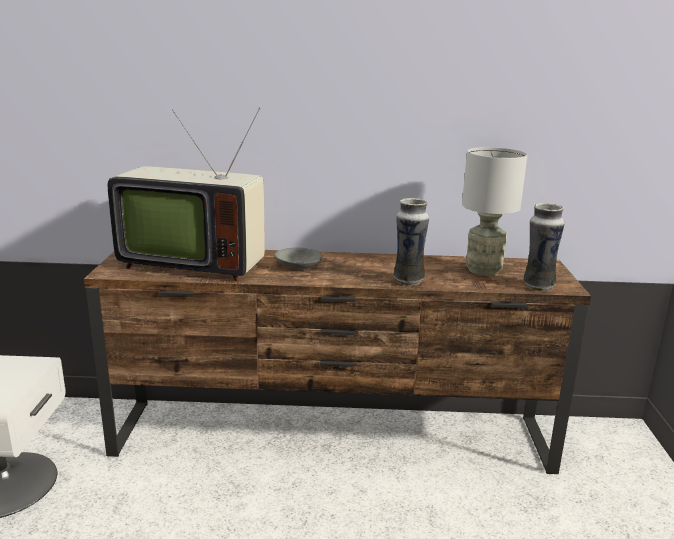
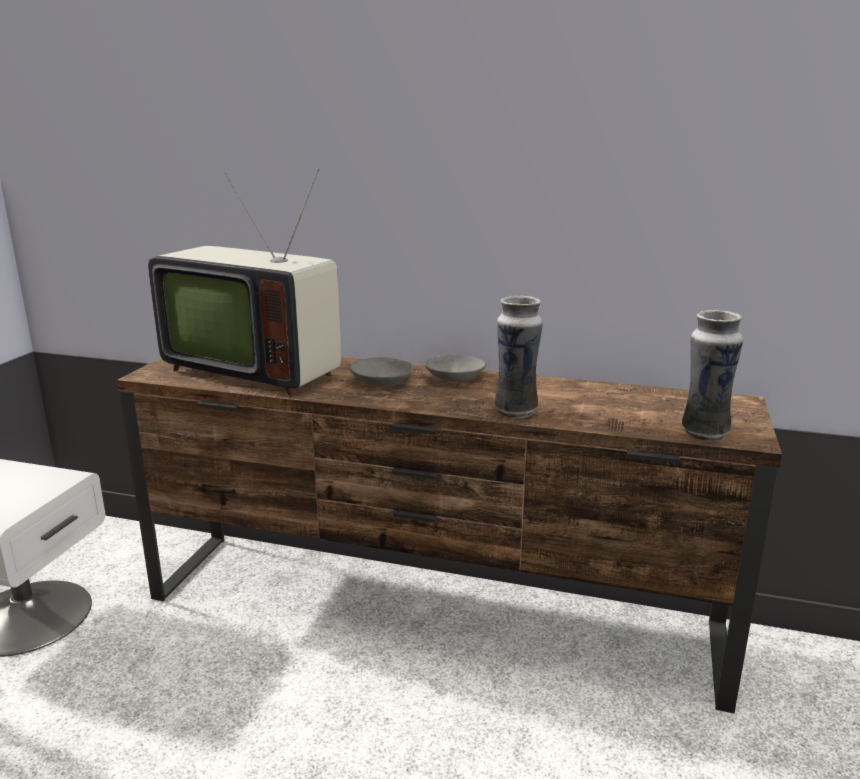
camera: 15 degrees right, 0 degrees up
grey table lamp [462,147,527,276] -> none
none -> grey bowl [424,354,486,382]

